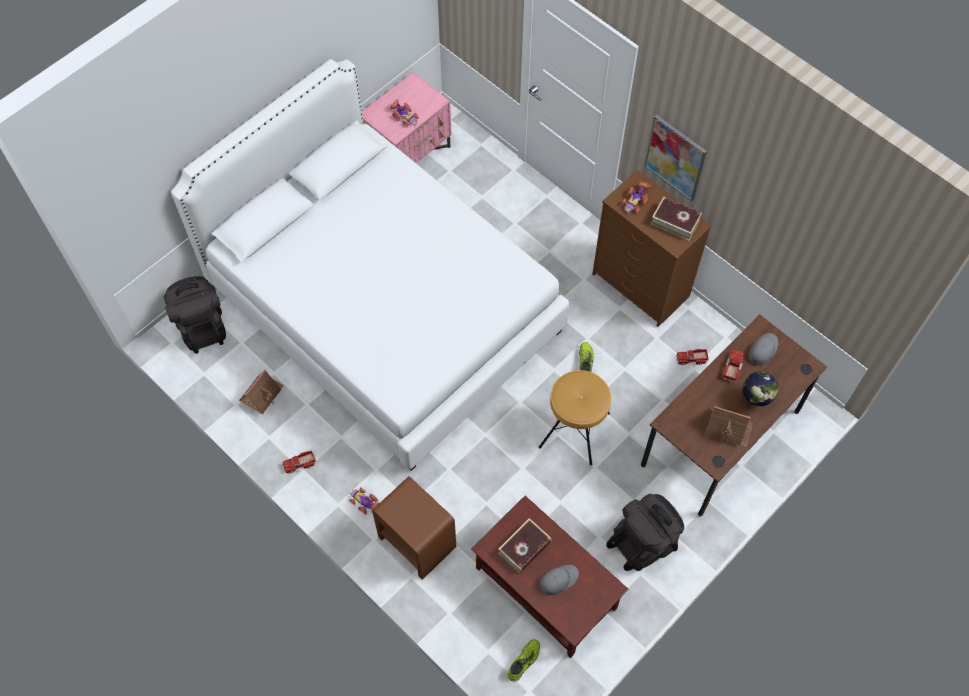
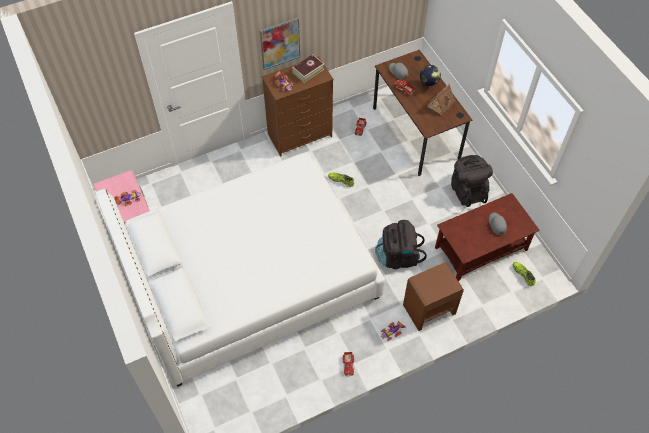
camera: 70 degrees left, 5 degrees down
black backpack [164,276,226,354] -> black backpack moved to [375,220,427,269]
toy house [239,369,284,414] -> none
book [498,518,551,573] -> none
brown stool [539,370,611,465] -> none

